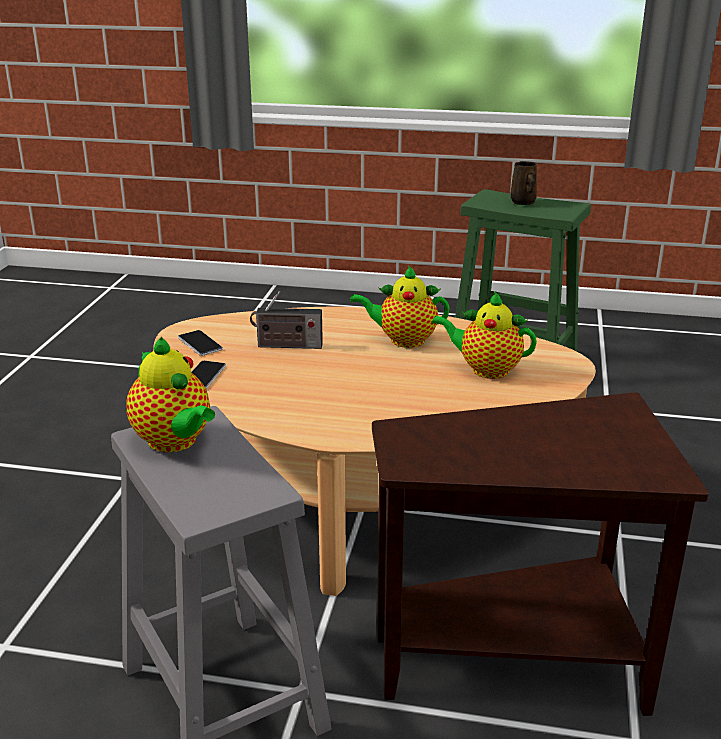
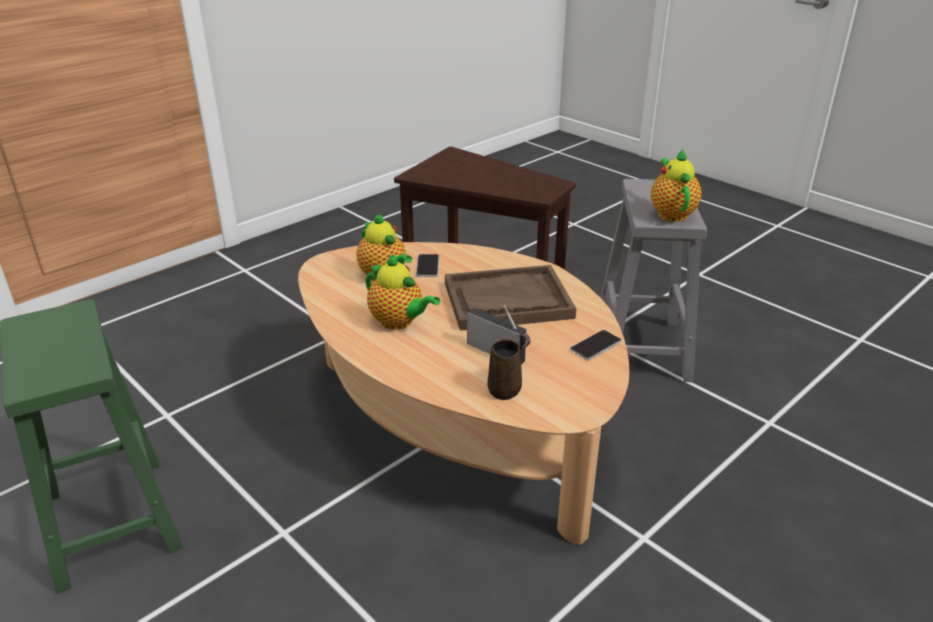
camera: 145 degrees left, 5 degrees up
phone [178,330,223,356] -> phone moved to [416,254,439,277]
brown mug [511,161,537,205] -> brown mug moved to [487,339,522,400]
none -> brown tray [445,265,576,331]

